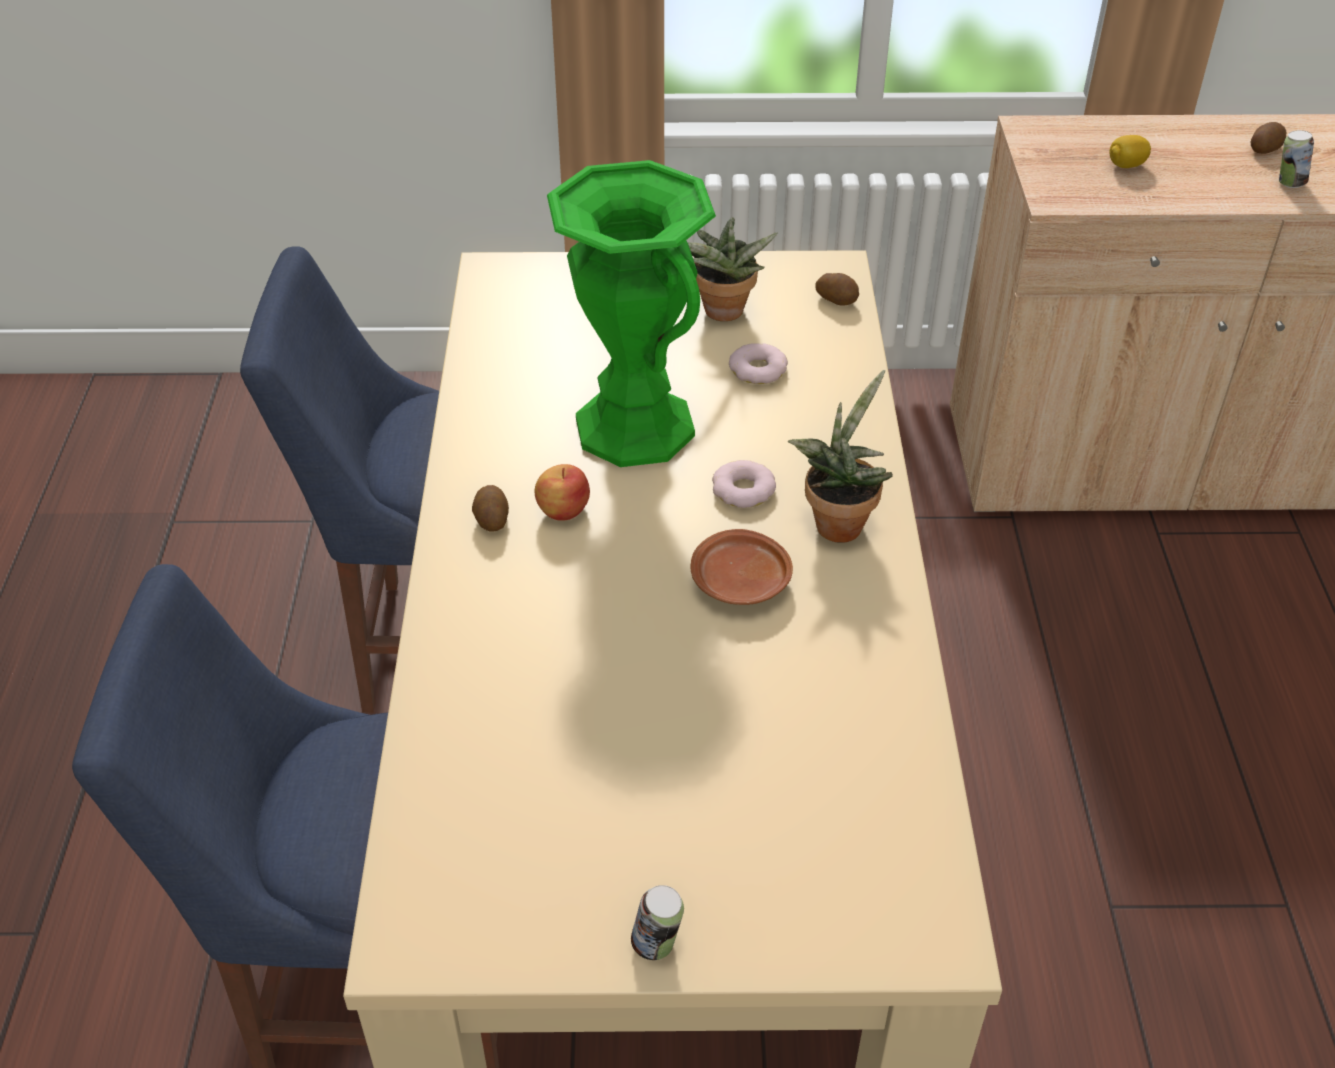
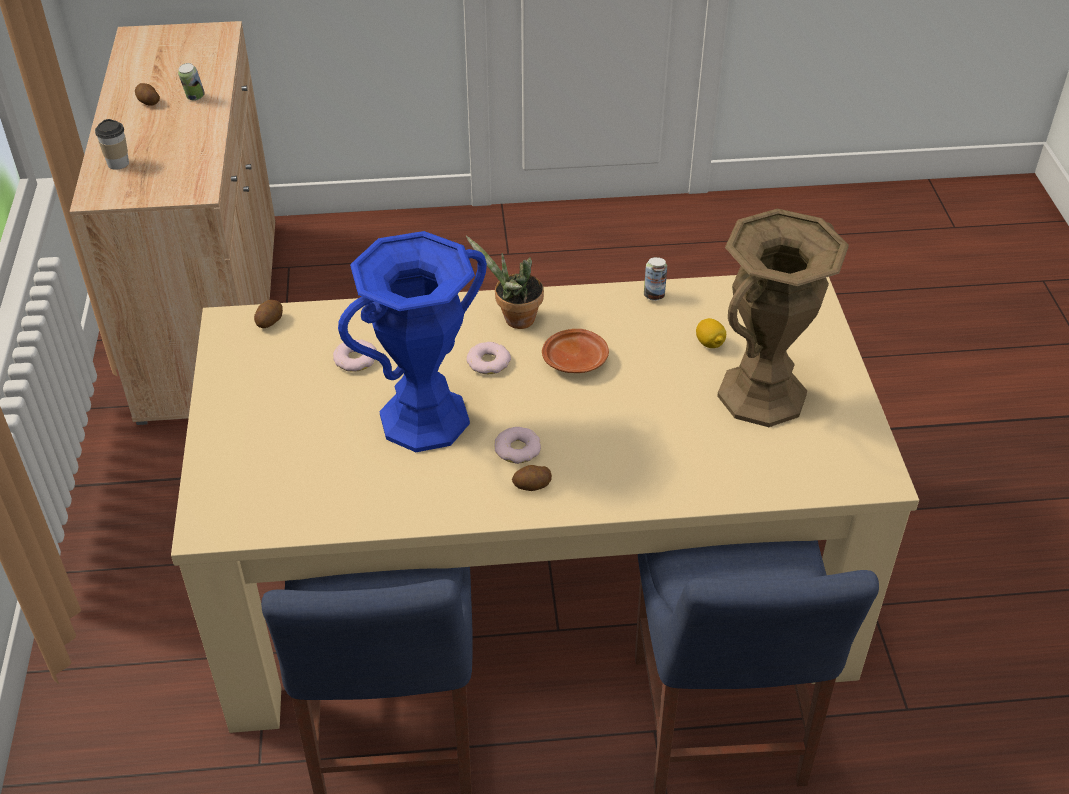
camera: 95 degrees left, 0 degrees up
apple [535,464,590,521] -> donut [494,427,541,464]
green vase [547,160,716,467] -> blue vase [338,231,487,452]
can [631,885,684,960] -> can moved to [644,257,667,301]
potted plant [688,217,777,321] -> none
lemon [1110,135,1151,168] -> lemon moved to [696,318,726,348]
none -> cup [95,119,129,170]
none -> brown vase [717,209,849,427]

